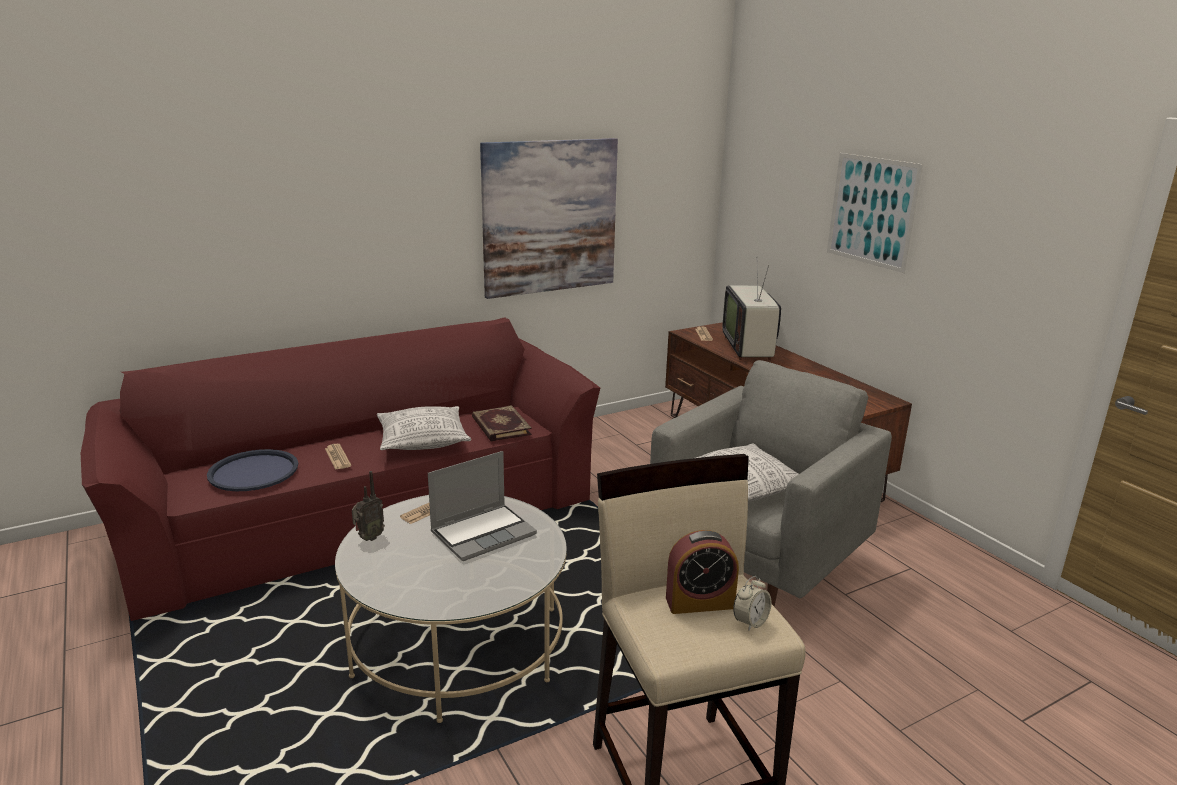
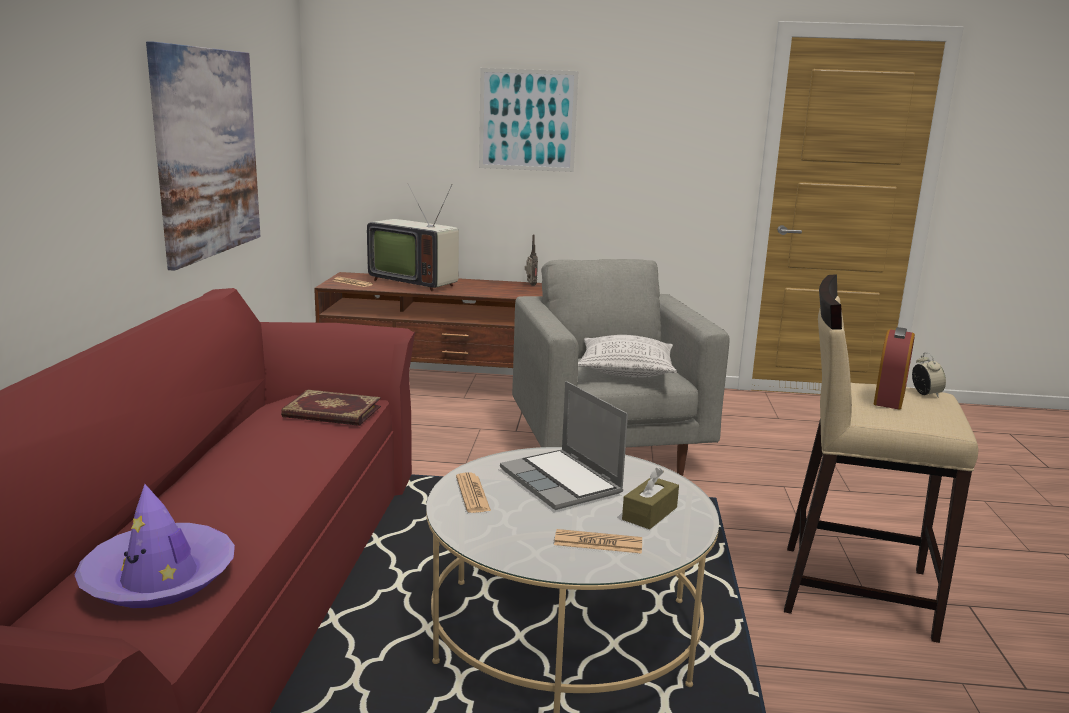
camera: 55 degrees left, 5 degrees down
blue tray [207,449,298,491] -> purple hat [74,484,235,608]
newspaper [325,444,351,470] -> newspaper moved to [554,529,642,554]
radio [352,471,385,541] -> radio moved to [525,234,538,286]
pillow [377,406,471,450] -> none
laptop [428,451,537,561] -> laptop turned 150 degrees clockwise [500,381,628,510]
none -> brown tissue box [622,468,679,529]

